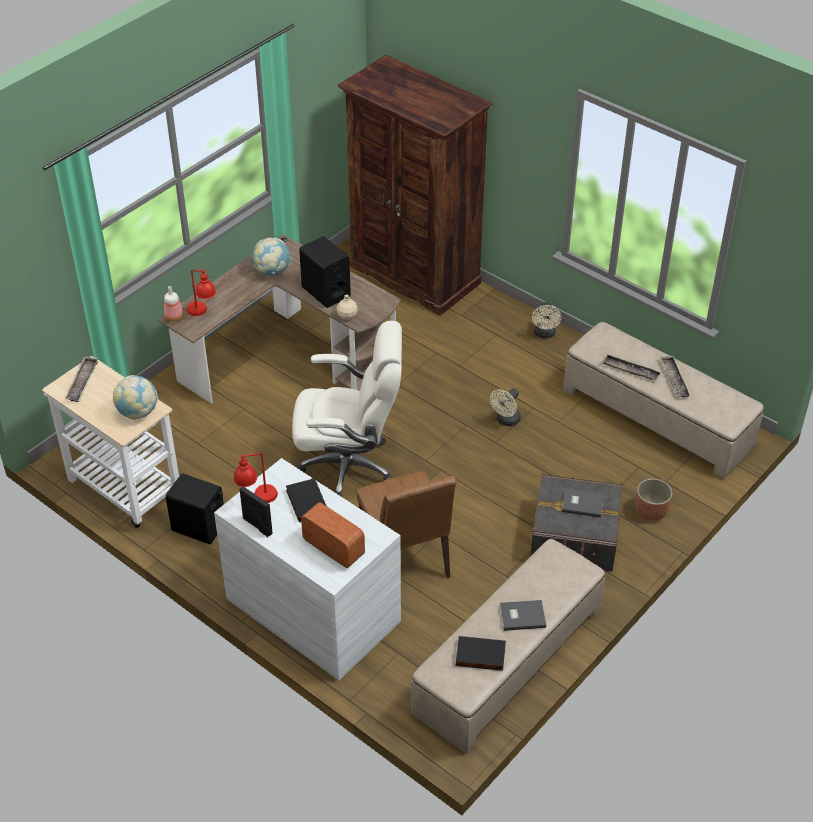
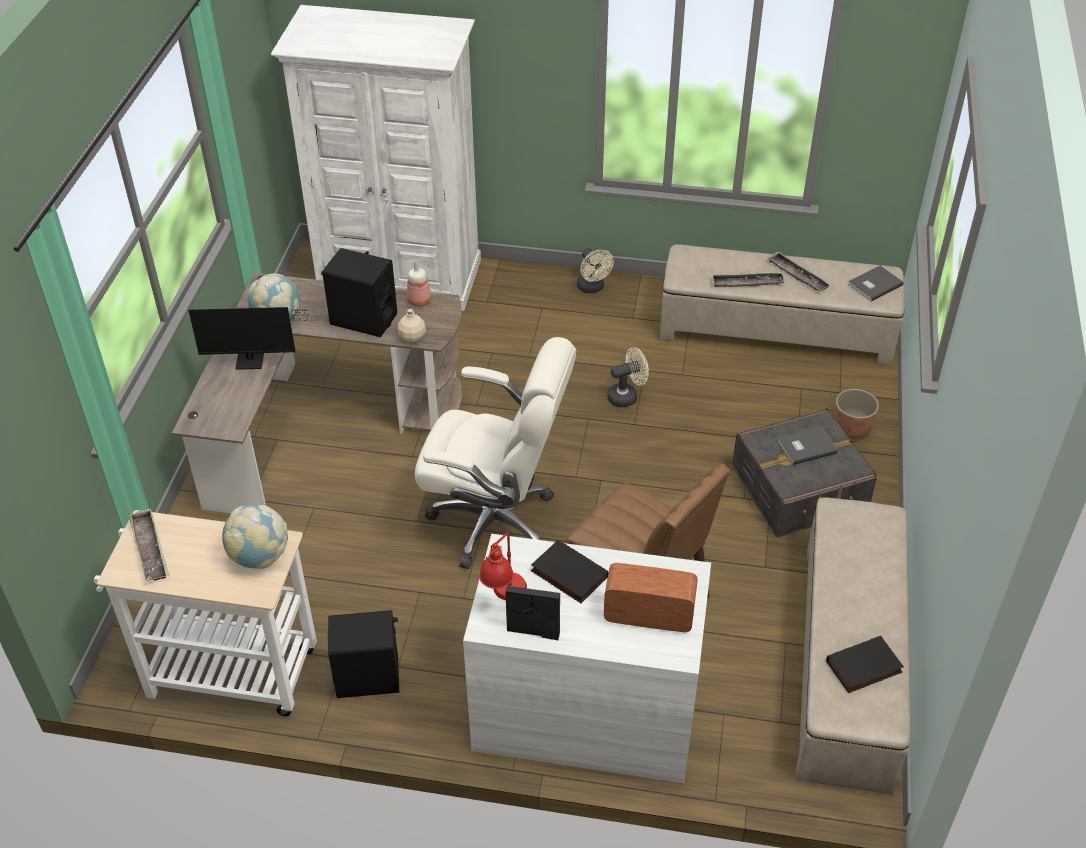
camera: 30 degrees left, 0 degrees up
bottle [164,286,184,322] -> bottle moved to [407,259,432,306]
red table lamp [187,270,216,316] -> none
white office chair [292,321,402,497] -> white office chair turned 45 degrees clockwise [415,337,576,569]
brown wardrobe [337,55,493,316] -> white wardrobe [271,5,481,311]
beige fan [490,388,521,426] -> beige fan turned 120 degrees counterclockwise [608,347,649,407]
grey book [500,600,546,631] -> grey book moved to [848,265,904,302]
none -> monitor [189,307,322,370]

